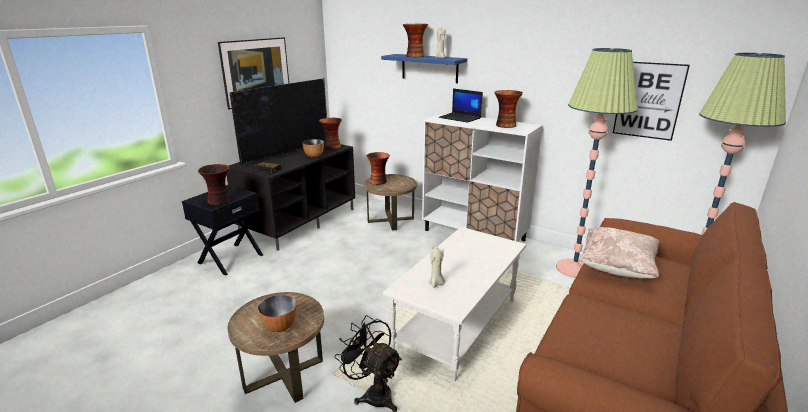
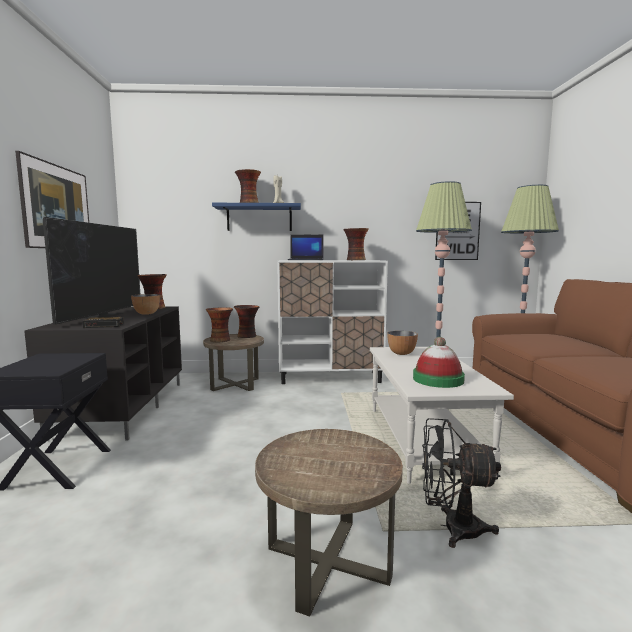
camera: 35 degrees left, 15 degrees down
vase [198,164,230,205] -> vase moved to [234,305,260,338]
bowl [258,295,297,332] -> bowl moved to [387,331,418,355]
beige candle [429,246,445,288] -> hat [413,337,465,388]
beige pillow [579,227,660,279] -> none

